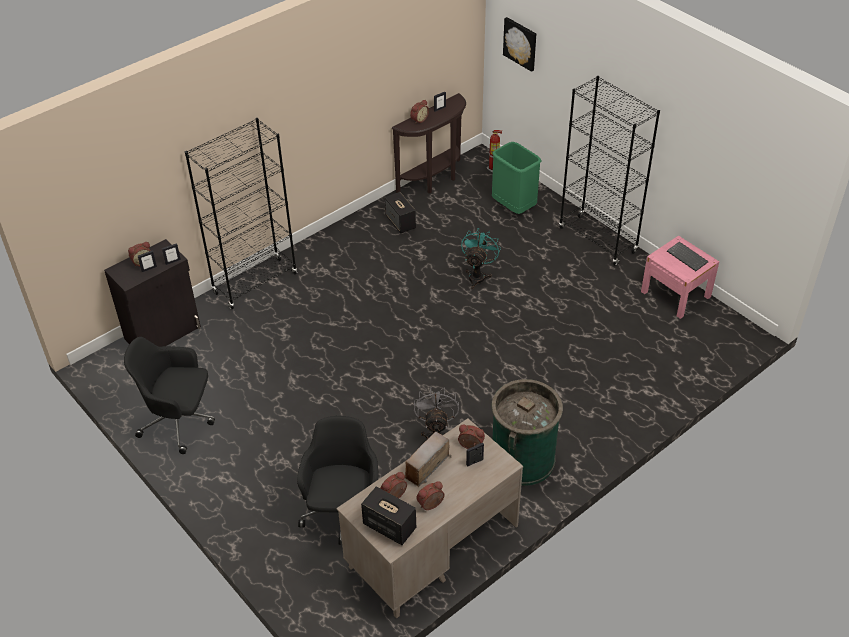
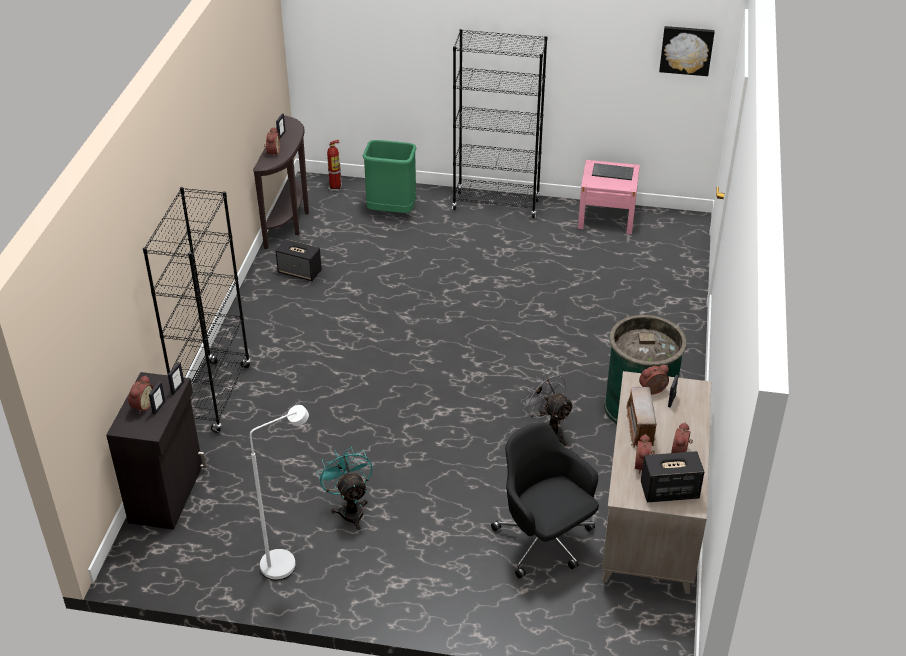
camera: 40 degrees left, 5 degrees down
black office chair [124,337,215,454] -> white floor lamp [250,405,309,580]
turquoise fan [461,229,501,289] -> turquoise fan moved to [317,447,372,530]
picture [503,17,536,72] -> picture moved to [659,26,715,76]

